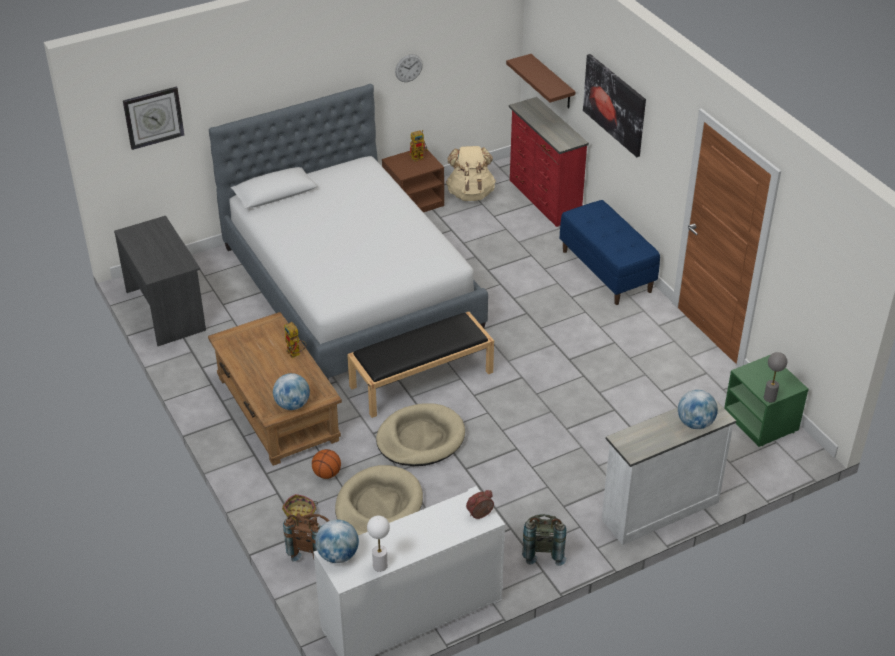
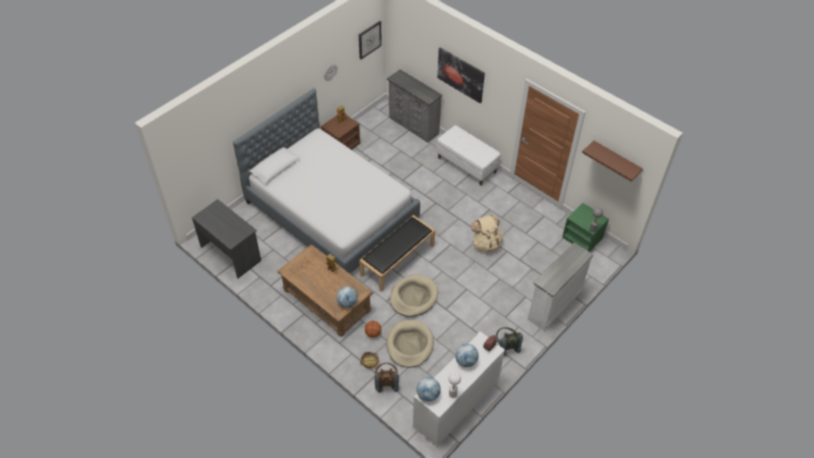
camera: 20 degrees left, 10 degrees up
wall clock [123,87,185,150] -> wall clock moved to [359,21,382,59]
beige backpack [446,146,496,201] -> beige backpack moved to [471,215,503,253]
brown shelf [506,54,575,109] -> brown shelf moved to [582,141,643,182]
red dresser [509,97,589,227] -> grey dresser [387,69,443,143]
blue bench [560,200,660,305] -> white bench [436,125,501,186]
globe [678,390,718,429] -> globe moved to [455,344,479,367]

